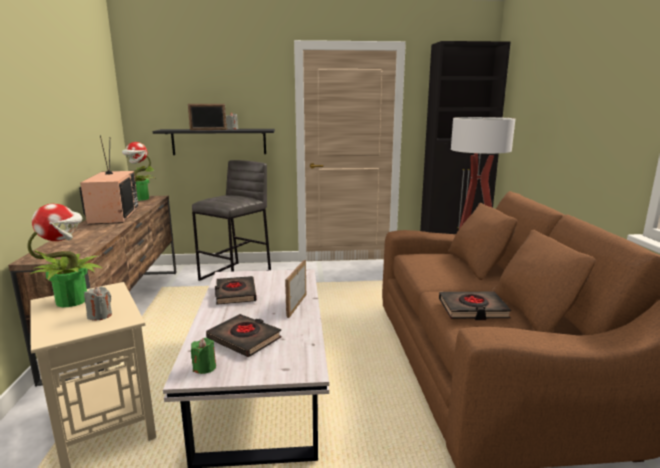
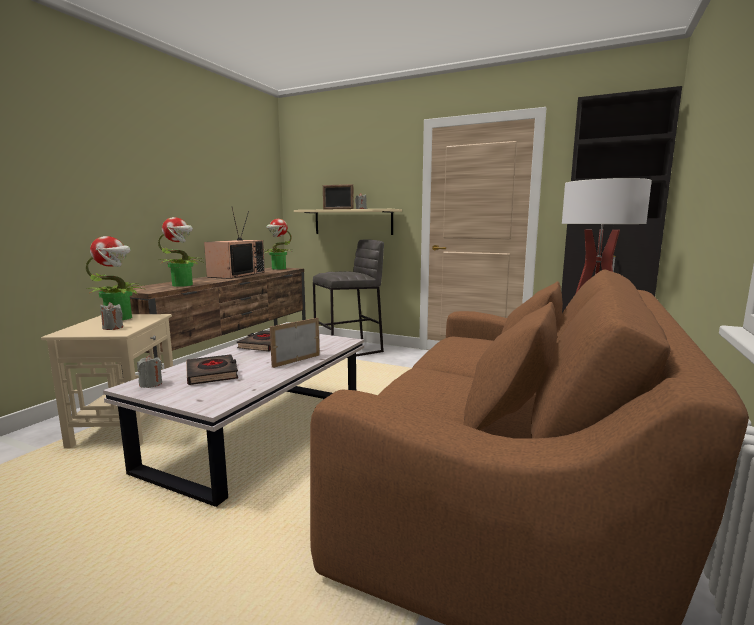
camera: 30 degrees right, 5 degrees down
black shelf [153,129,275,155] -> beige shelf [294,209,402,235]
green candle [191,338,216,374] -> grey candle [137,355,162,388]
black book [439,292,511,320] -> none
none -> potted plant [158,217,203,287]

